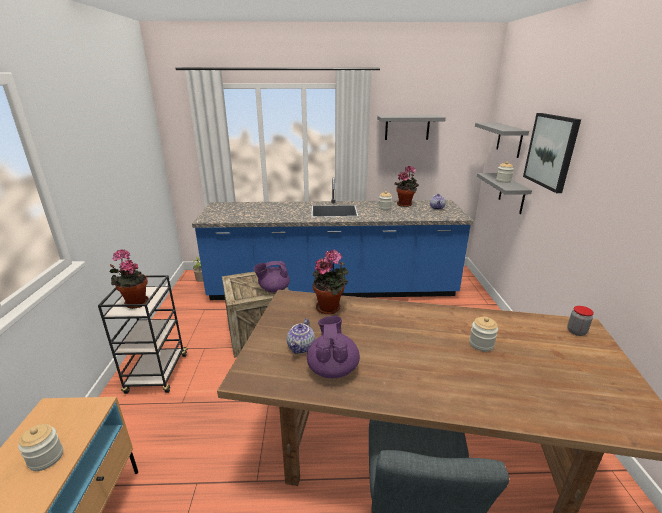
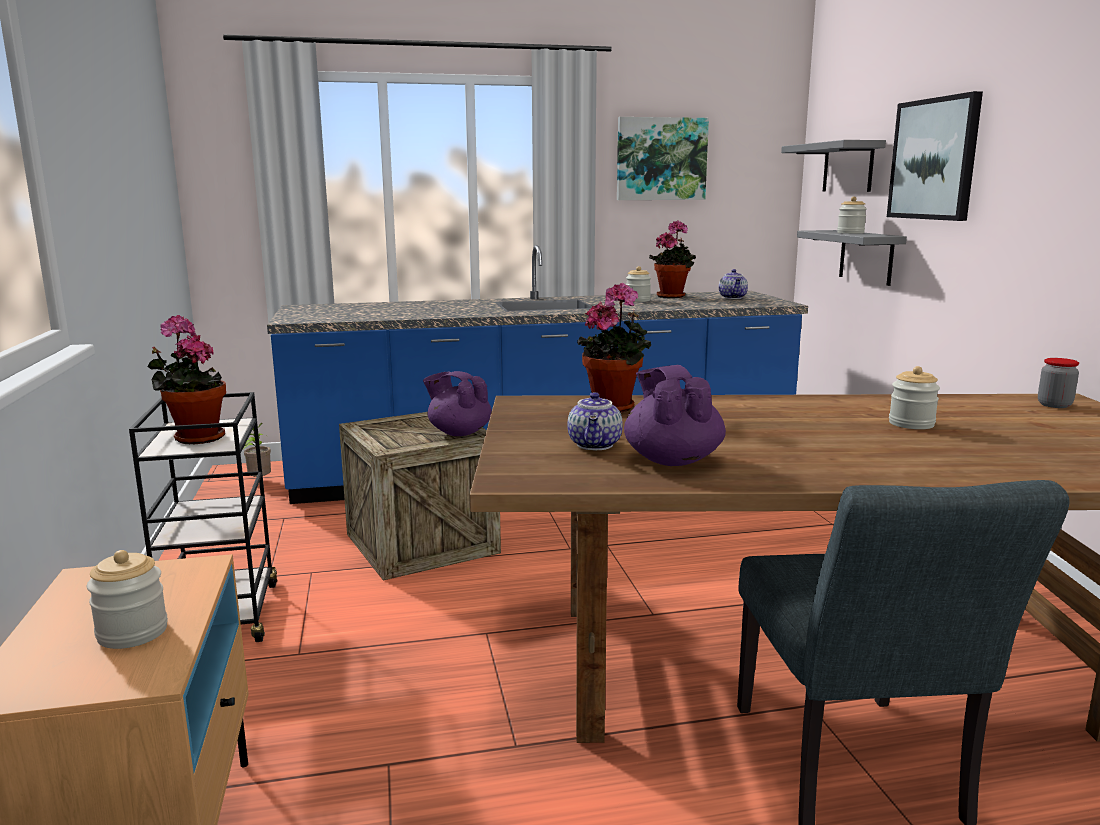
camera: 10 degrees left, 10 degrees down
purple teapot [254,261,290,293] -> purple teapot turned 60 degrees clockwise [423,371,492,436]
grey shelf [377,115,446,140] -> picture [617,117,709,200]

